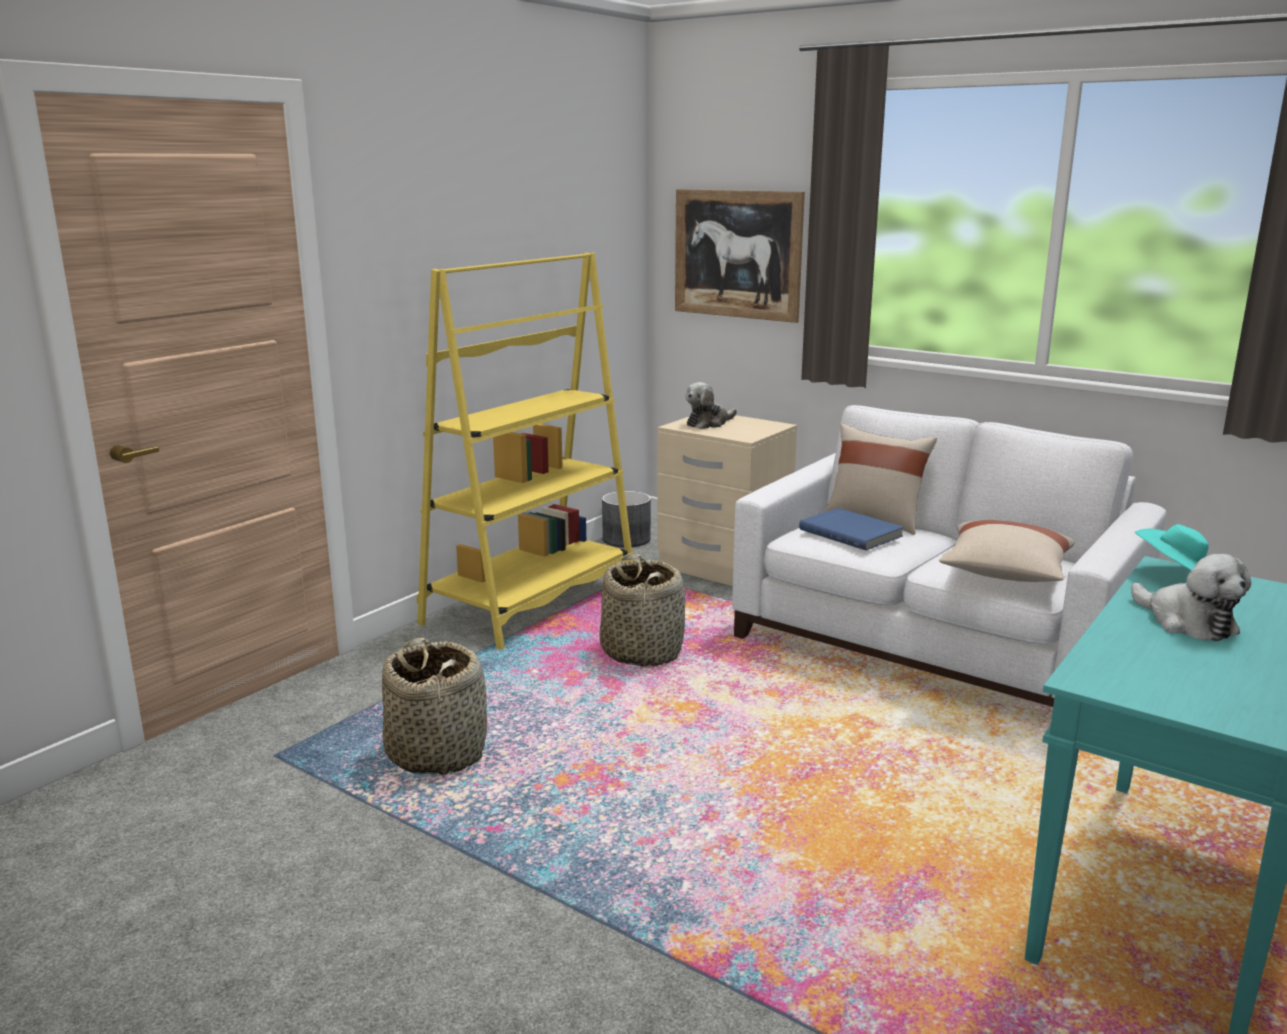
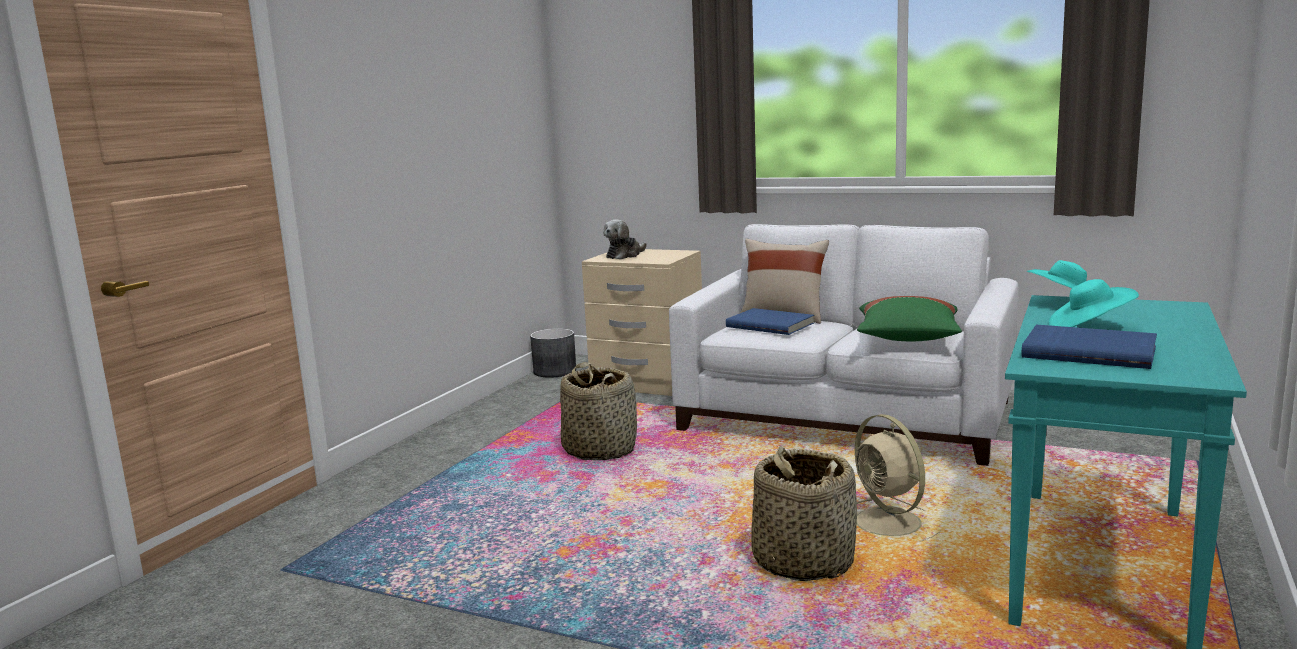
camera: 10 degrees left, 5 degrees down
basket [382,638,487,775] -> basket moved to [751,446,857,581]
yellow bookcase [417,252,635,650] -> none
picture [675,189,805,323] -> none
beige pillow [939,520,1074,582] -> green pillow [857,296,962,341]
plush toy [1131,554,1251,641] -> turquoise hat [1049,279,1139,327]
none -> beige fan [855,414,941,542]
none -> blue book [1022,325,1157,369]

